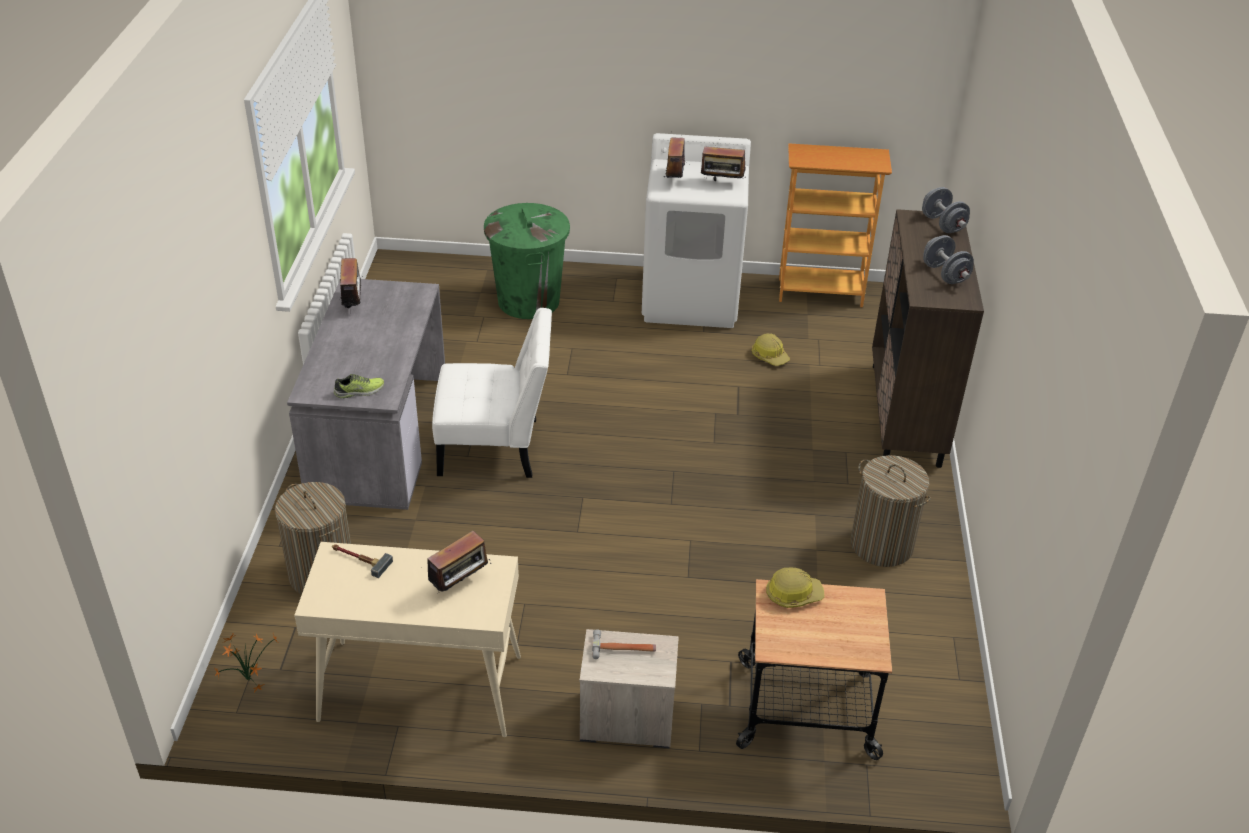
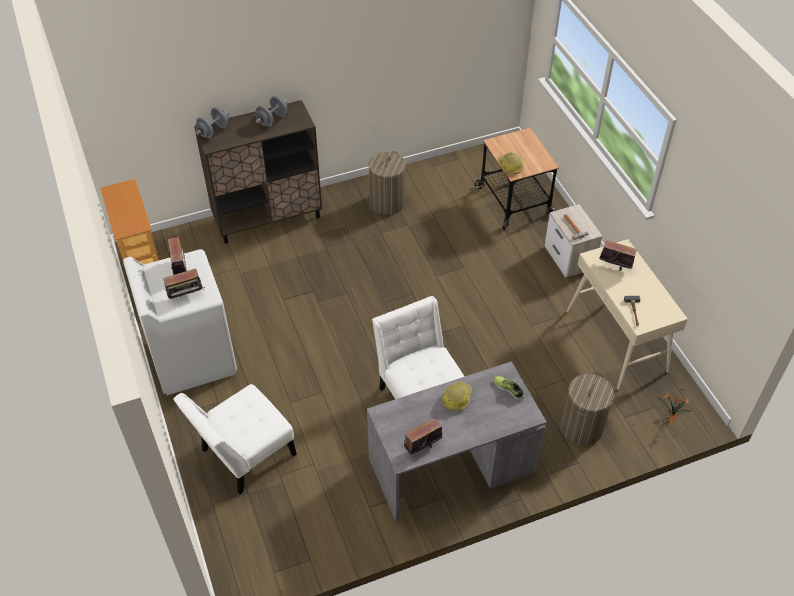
camera: 115 degrees left, 10 degrees up
green trash can [484,203,570,319] -> white chair [174,384,297,494]
hard hat [752,333,790,366] -> hard hat moved to [442,381,472,411]

